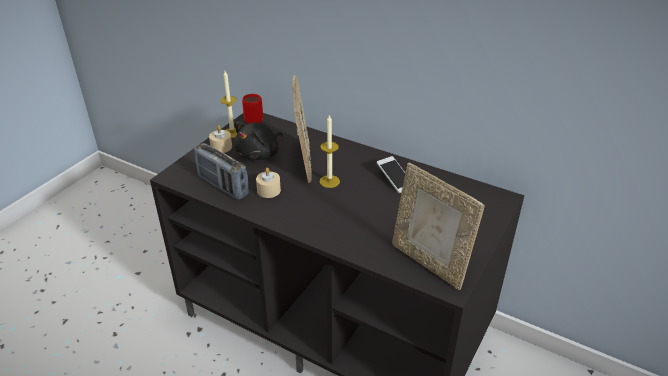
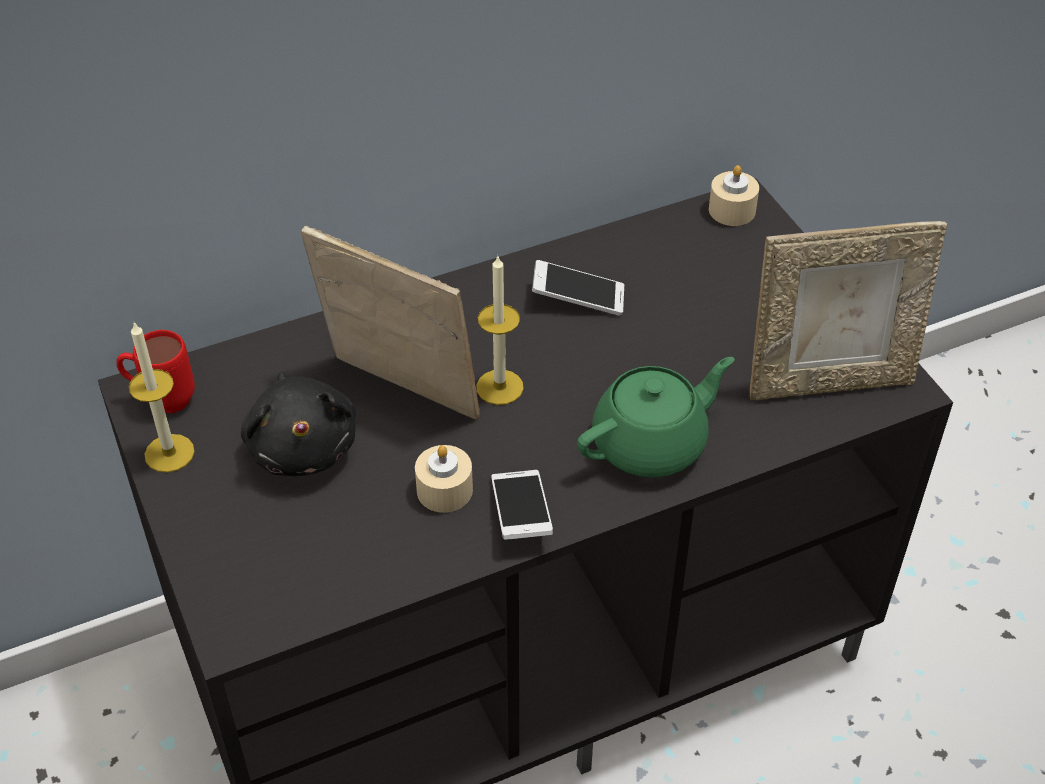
camera: 55 degrees left, 10 degrees up
radio [194,143,248,200] -> none
beige candle [209,125,232,153] -> beige candle moved to [709,165,759,226]
none -> phone [491,470,553,540]
none -> green teapot [577,357,735,477]

